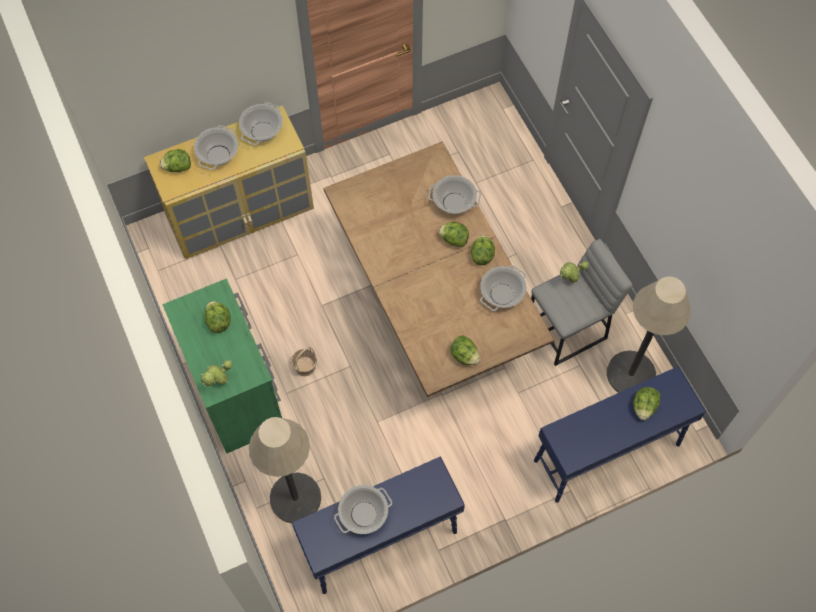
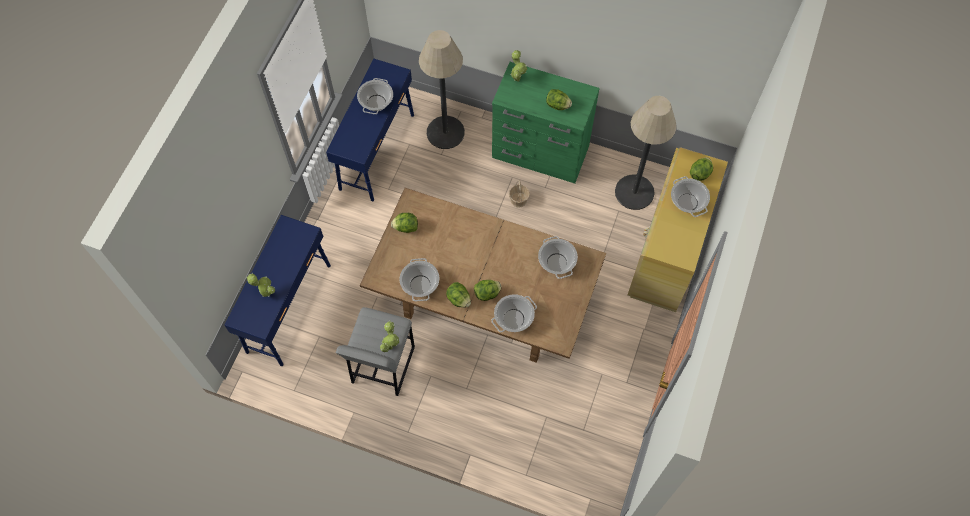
camera: 135 degrees right, 0 degrees up
cooking pot [239,102,283,145] -> cooking pot moved to [538,236,578,279]
floor lamp [607,276,691,393] -> floor lamp moved to [615,96,677,210]
lettuce [633,387,660,420] -> potted plant [246,273,275,297]

